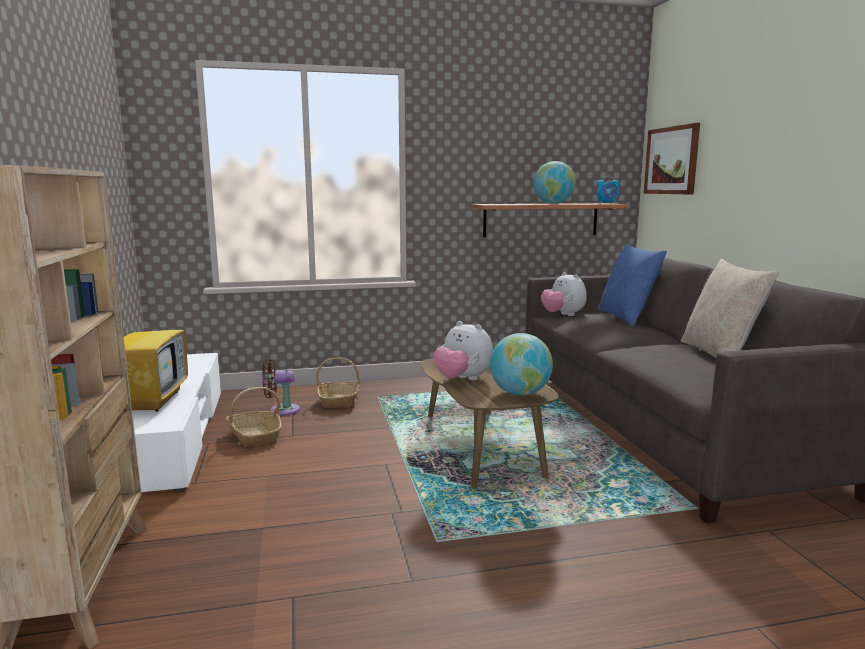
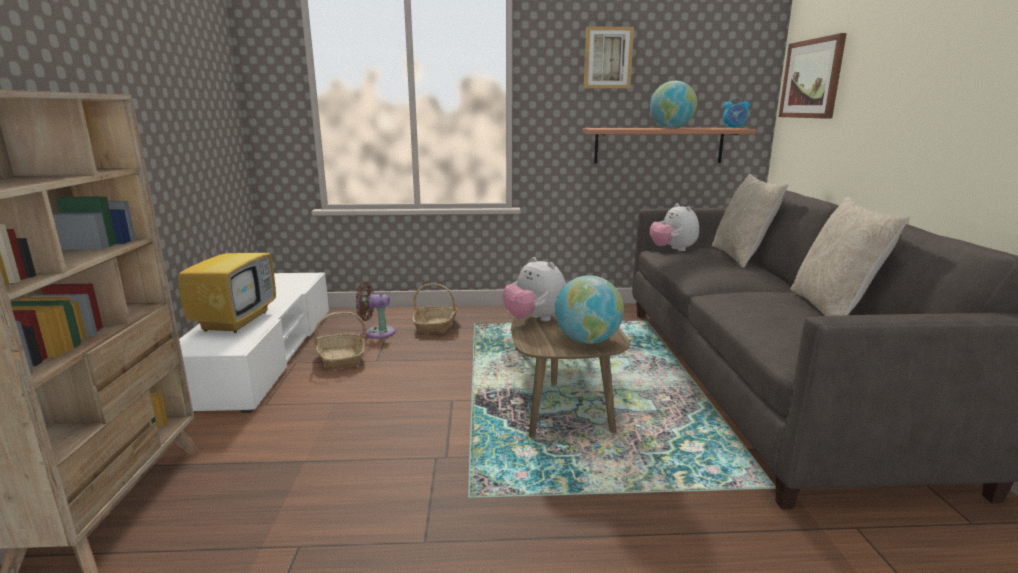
camera: 10 degrees right, 5 degrees up
blue pillow [598,244,667,327] -> beige pillow [712,174,788,268]
none -> picture [584,26,634,89]

